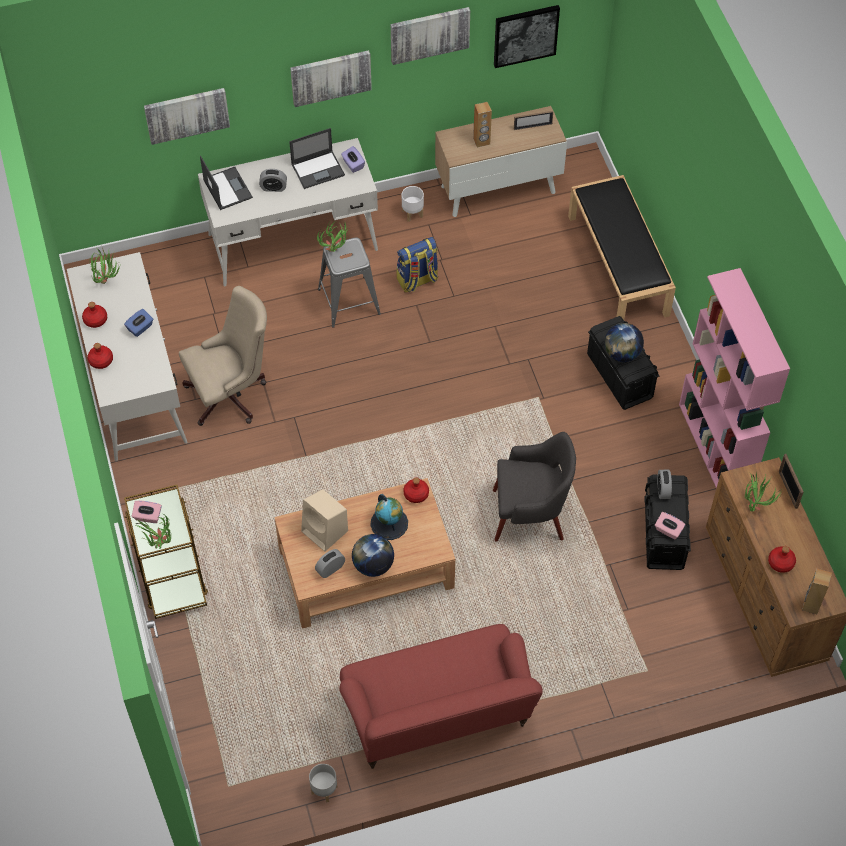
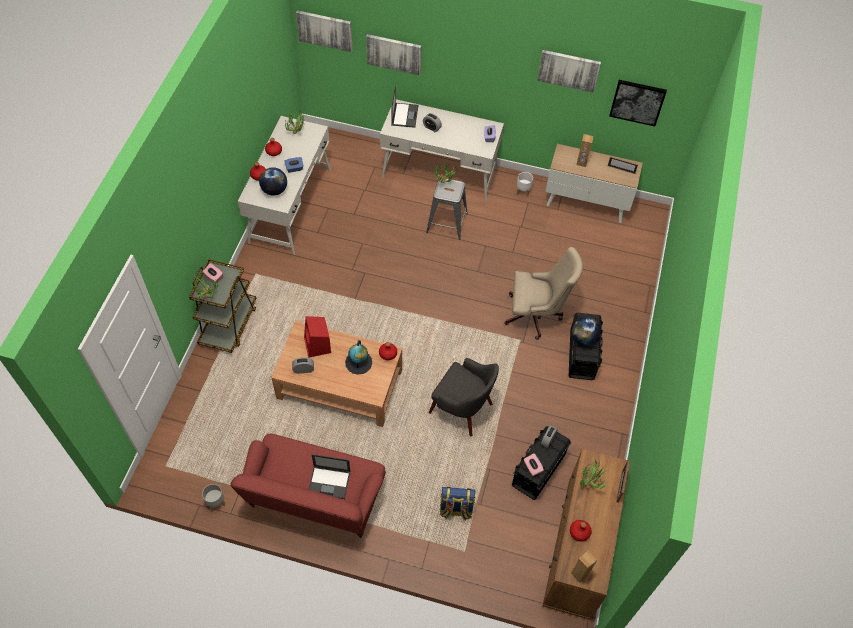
camera: 30 degrees right, 0 degrees up
beige office chair [179,286,267,426] -> beige office chair moved to [504,247,583,340]
laptop [289,128,345,189] -> laptop moved to [309,454,351,499]
picture [290,50,372,107] -> picture moved to [296,10,353,52]
beige speaker [301,489,348,552] -> red speaker [304,316,331,358]
globe [352,534,394,577] -> globe moved to [259,167,287,196]
backpack [396,237,438,293] -> backpack moved to [440,487,476,520]
black bench [568,175,676,320] -> none
pink bookcase [679,268,790,488] -> none

